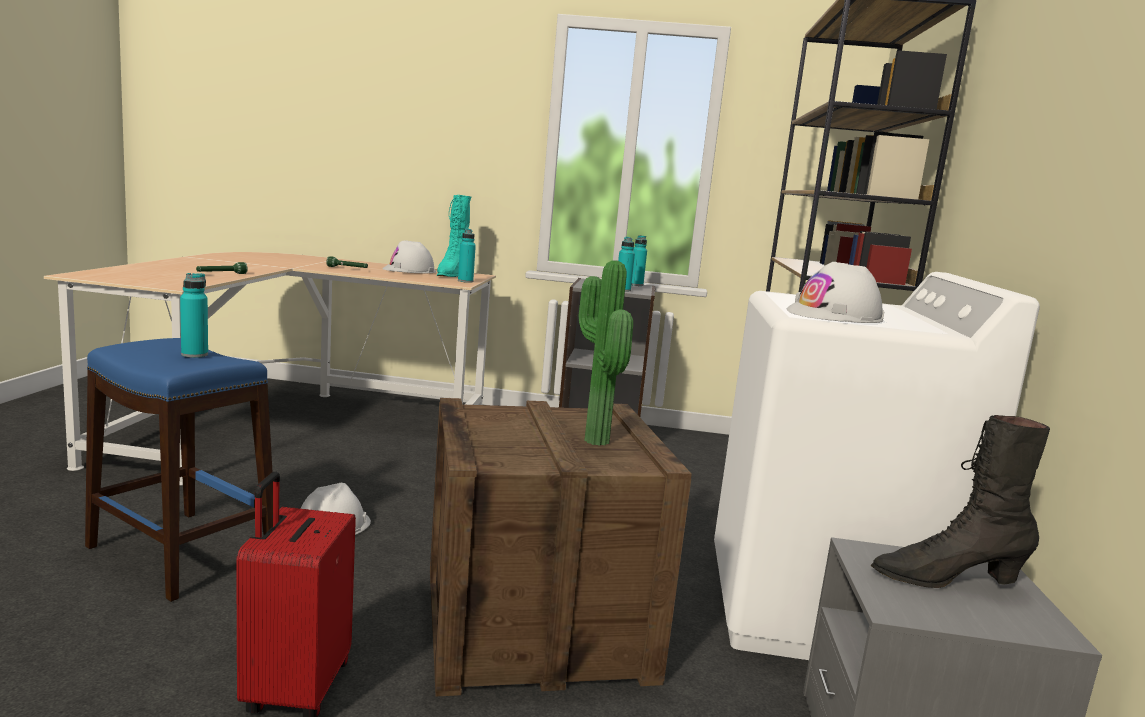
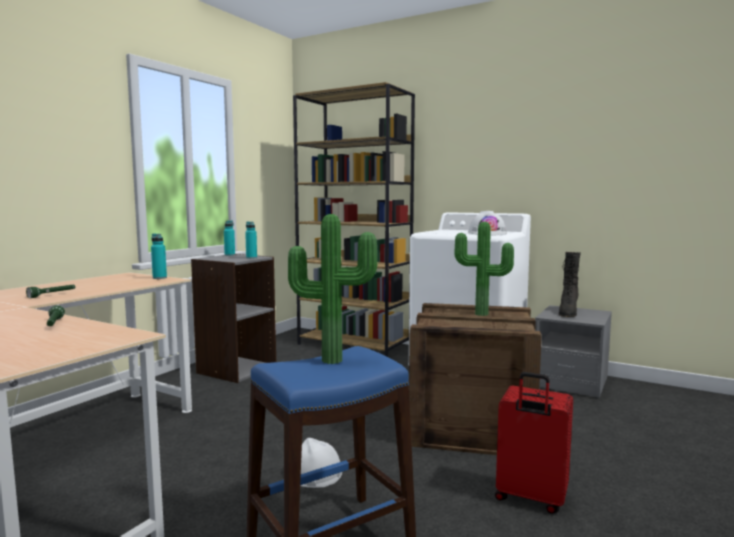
camera: 65 degrees left, 5 degrees down
turquoise bottle [180,273,208,358] -> potted plant [288,214,377,364]
white hard hat [383,240,436,273] -> none
turquoise boot [437,195,471,277] -> none

